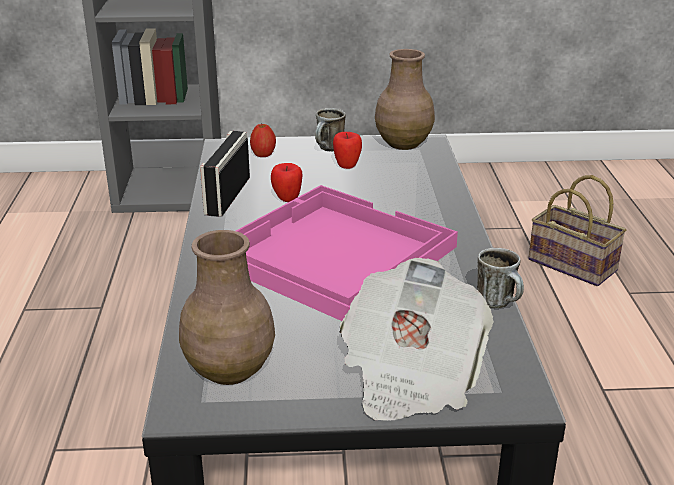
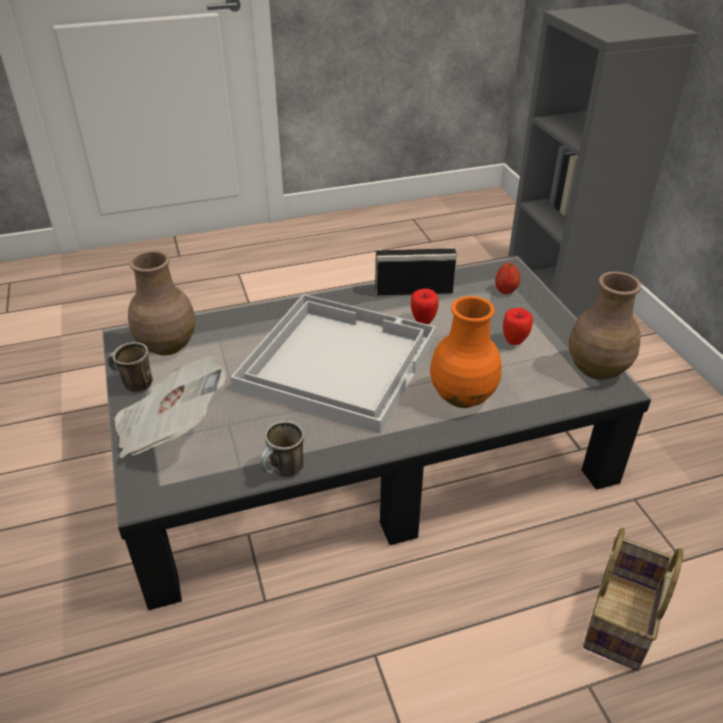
camera: 75 degrees right, 10 degrees up
pink tray [236,185,458,321] -> white tray [231,294,436,433]
mug [315,108,346,151] -> mug moved to [107,342,153,392]
none -> orange vase [430,296,502,408]

